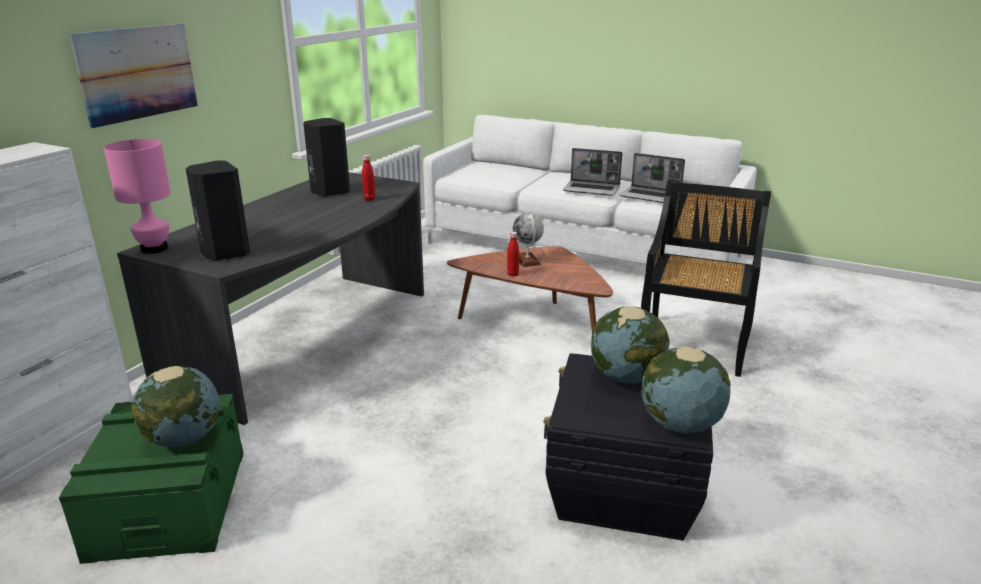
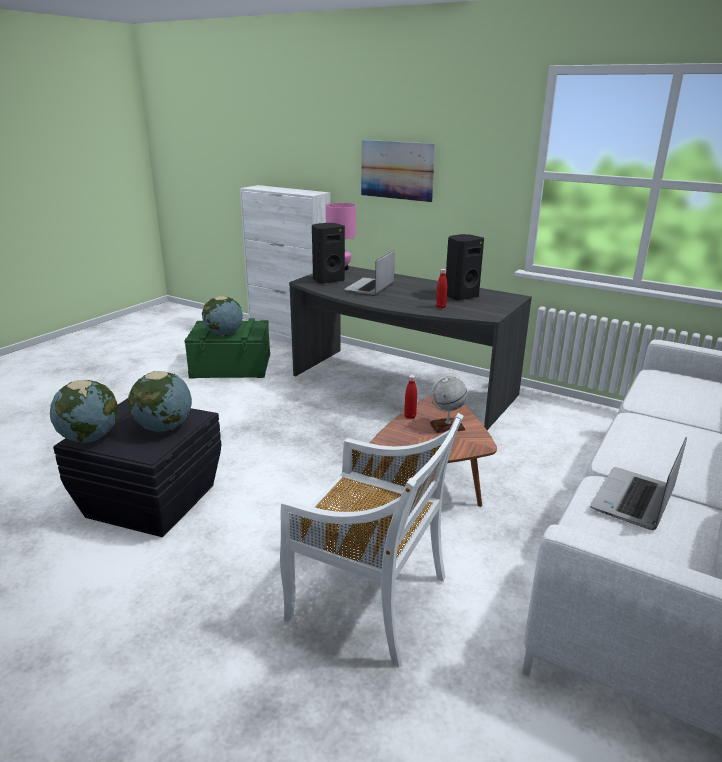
camera: 95 degrees right, 0 degrees up
laptop [563,148,623,196] -> laptop moved to [344,250,395,296]
black chair [641,181,771,377] -> white chair [280,413,464,667]

